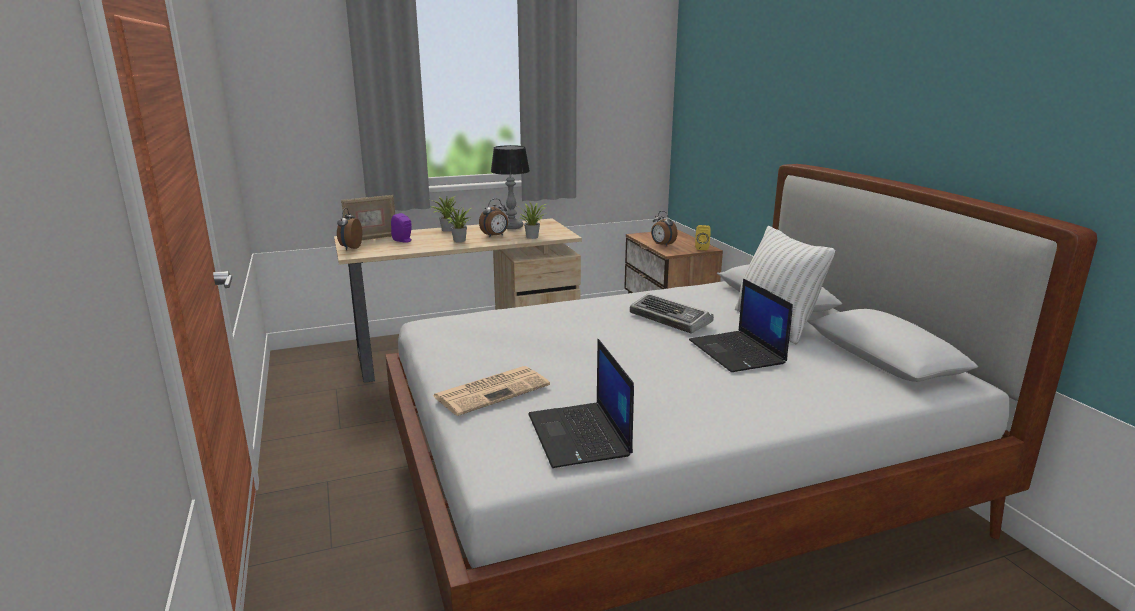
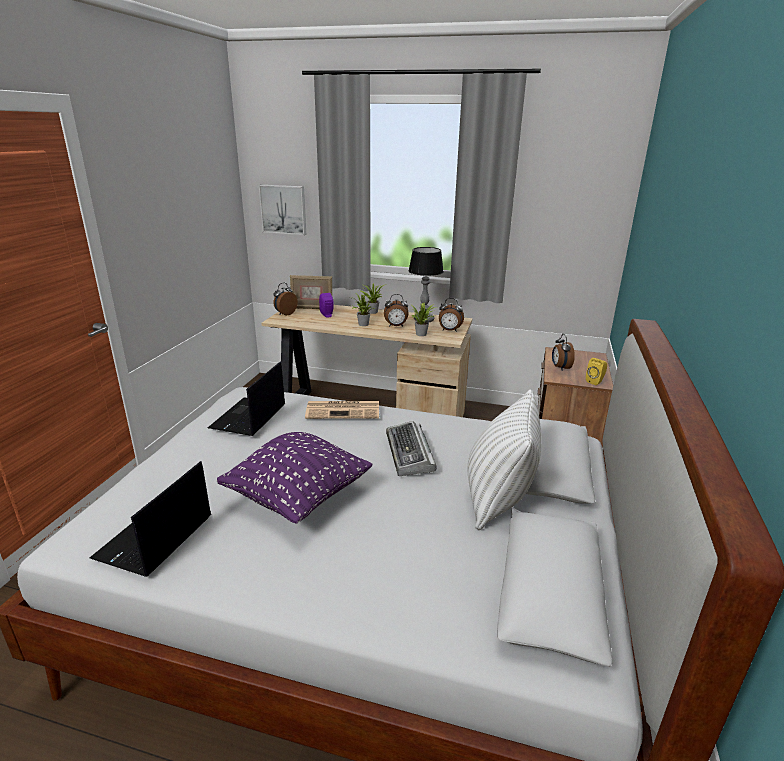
camera: 35 degrees right, 5 degrees up
newspaper [433,366,550,416] -> newspaper moved to [305,401,379,419]
laptop [689,278,793,372] -> laptop moved to [208,362,285,436]
none -> purple pillow [217,432,373,524]
none -> picture [259,185,306,235]
none -> alarm clock [439,298,464,332]

